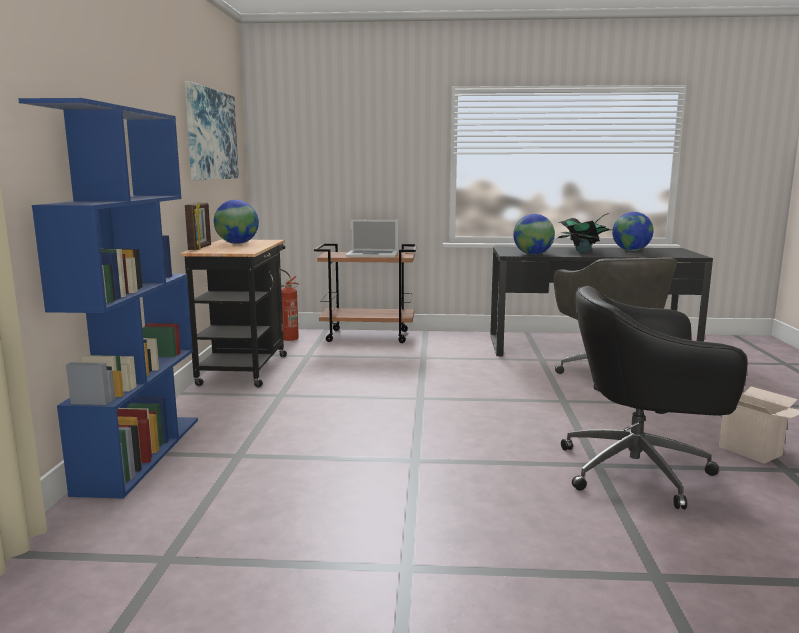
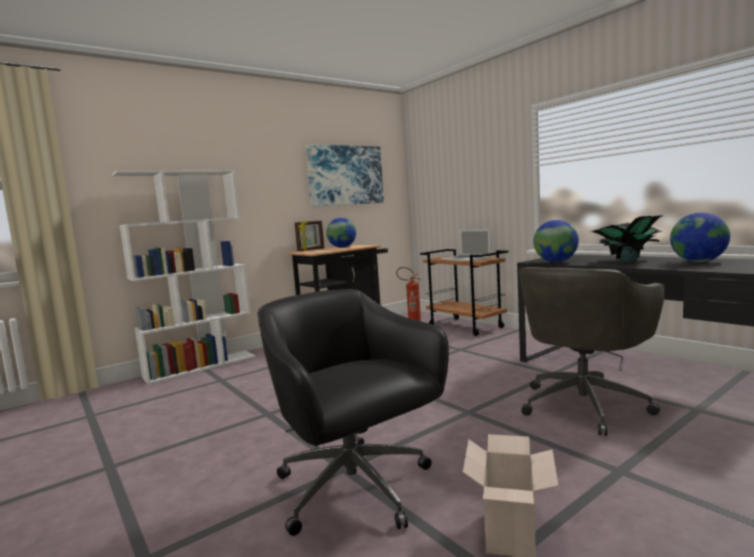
camera: 50 degrees right, 5 degrees down
blue bookcase [18,98,198,499] -> white bookcase [112,170,256,385]

